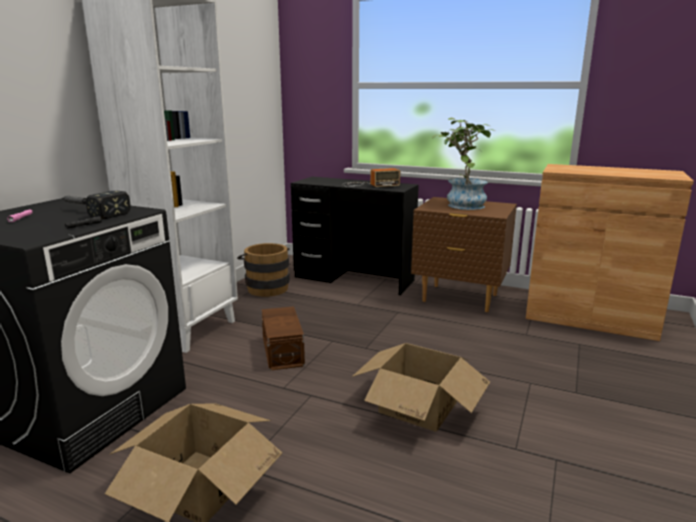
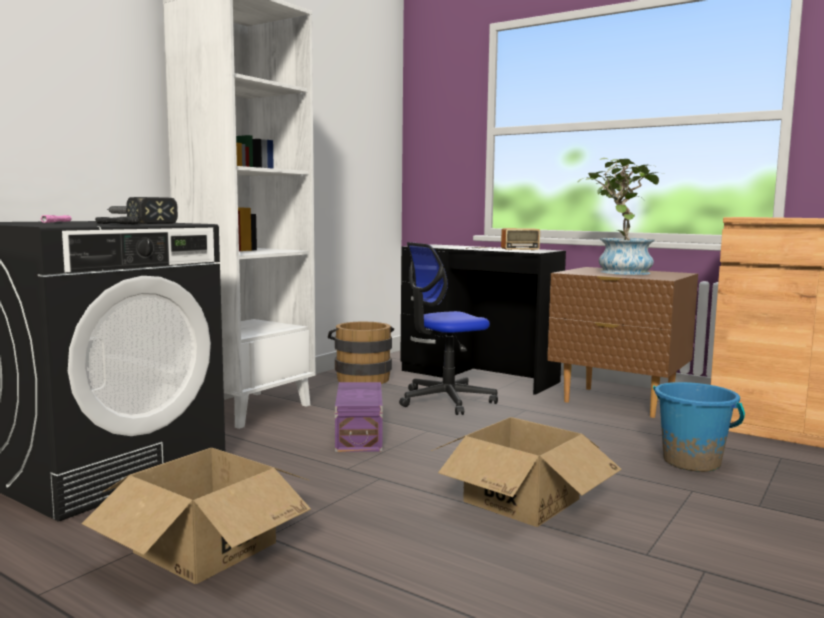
camera: 10 degrees right, 10 degrees down
brown storage box [262,306,305,371] -> purple storage box [335,382,383,452]
none -> office chair [399,242,498,415]
none -> blue bucket [653,382,745,472]

